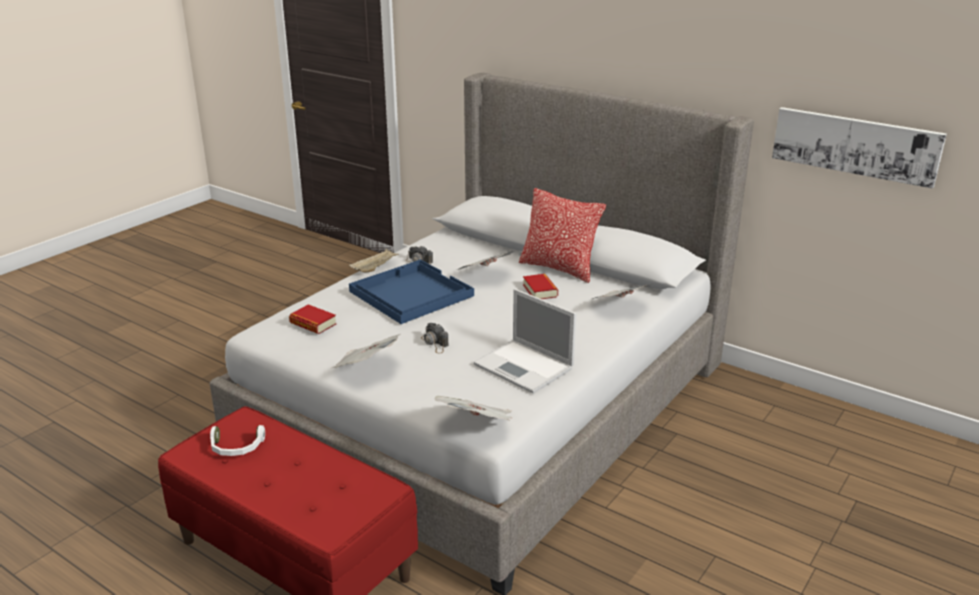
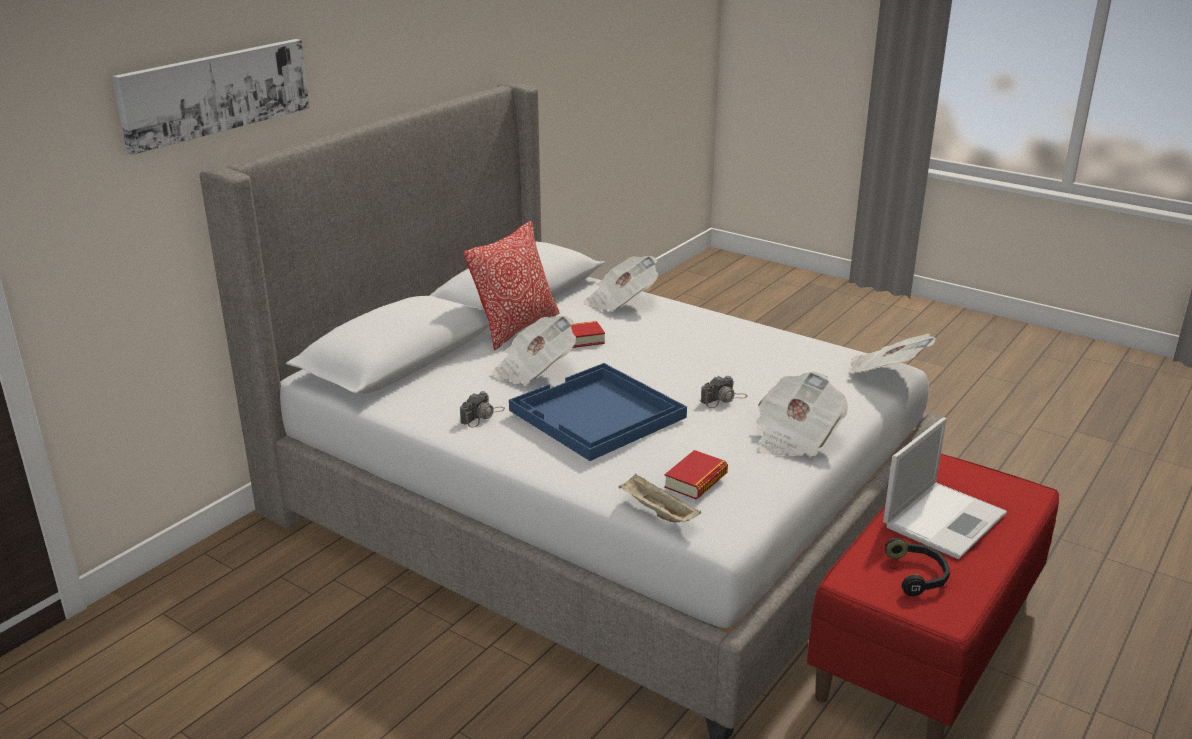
camera: 90 degrees left, 0 degrees up
white headphones [210,425,265,456] -> black headphones [885,538,950,596]
beige tray [349,249,399,272] -> beige tray moved to [619,474,701,523]
laptop [474,289,576,394] -> laptop moved to [883,418,1007,559]
picture [772,107,947,189] -> picture moved to [112,39,309,155]

